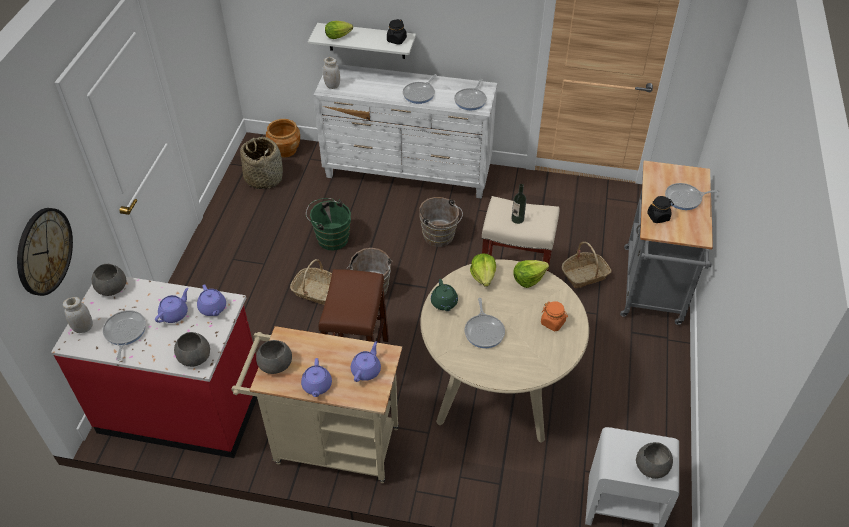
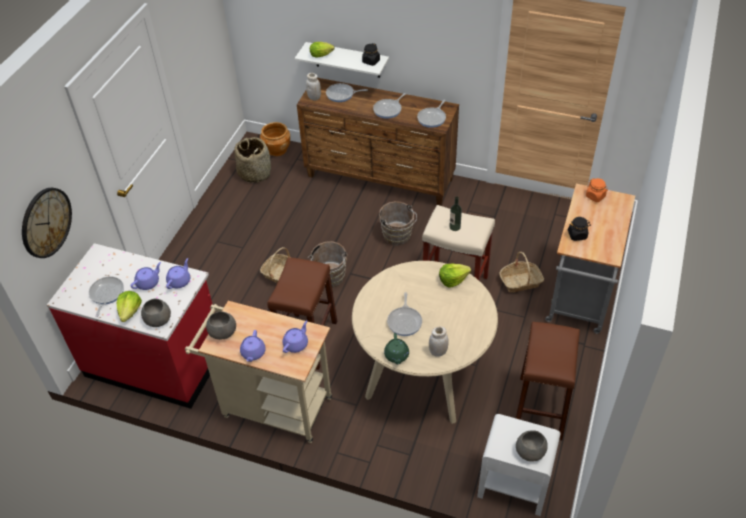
camera: 10 degrees right, 0 degrees up
white jar [63,297,93,333] -> white jar moved to [429,326,449,357]
grey bowl [92,264,126,296] -> none
purple teapot [197,284,226,316] -> purple teapot turned 135 degrees counterclockwise [166,258,190,289]
green bucket [306,198,351,250] -> none
white dresser [314,64,497,199] -> brown dresser [297,78,459,206]
green teapot [431,279,458,311] -> green teapot moved to [384,333,409,364]
lettuce [470,254,496,287] -> lettuce moved to [117,291,142,322]
orange jar [541,301,568,331] -> orange jar moved to [586,178,608,202]
frying pan [665,183,719,210] -> frying pan moved to [326,83,368,102]
none -> brown stool [515,322,580,440]

